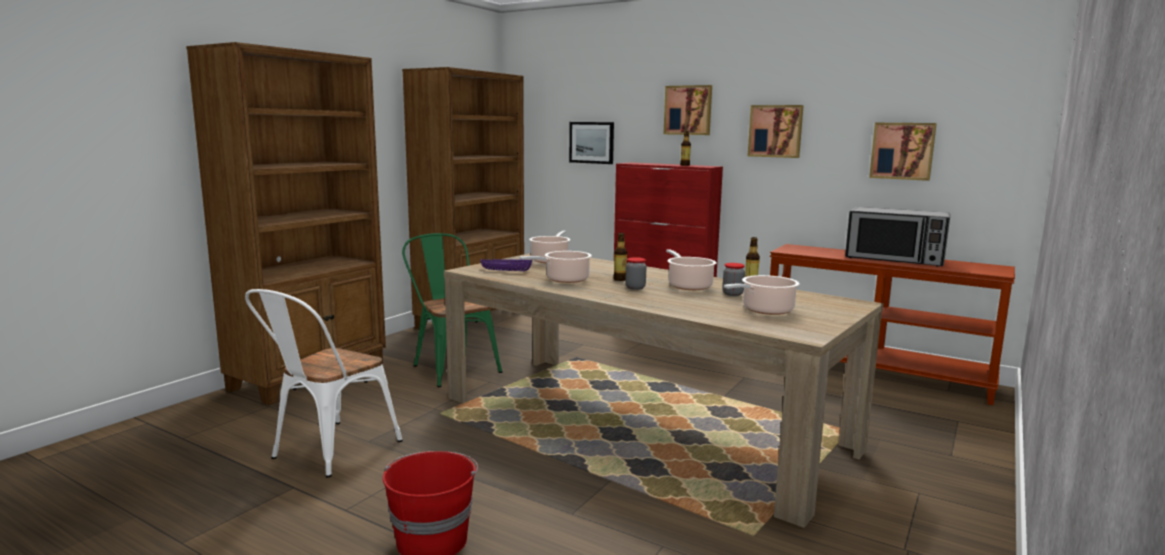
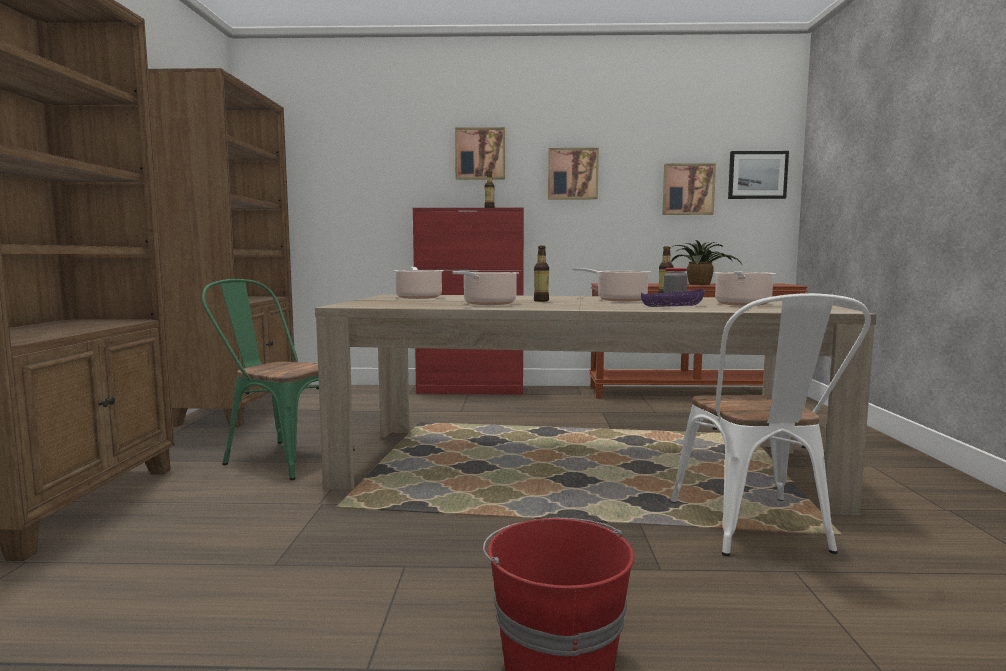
camera: 30 degrees left, 5 degrees down
white chair [245,289,403,478] -> white chair moved to [671,293,871,556]
purple bowl [480,259,532,271] -> purple bowl moved to [641,289,704,307]
picture [569,122,614,164] -> picture moved to [728,151,789,199]
jar [625,257,647,290] -> none
microwave [845,207,951,267] -> potted plant [671,240,743,285]

